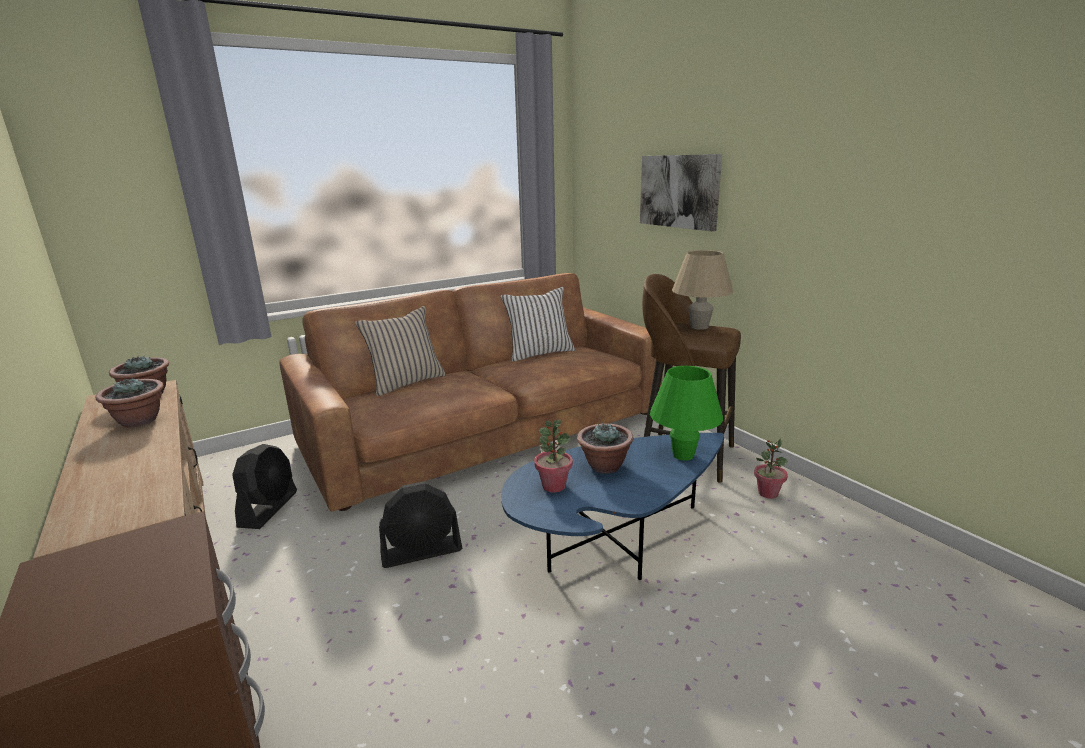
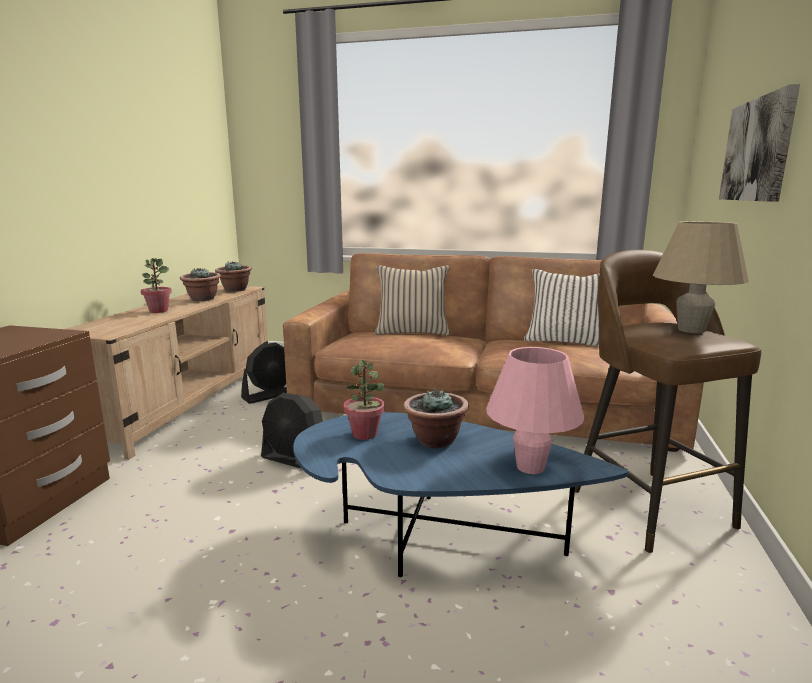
camera: 45 degrees right, 5 degrees down
green table lamp [650,366,723,461] -> pink table lamp [486,347,584,474]
potted plant [754,439,788,499] -> potted plant moved to [141,258,172,313]

